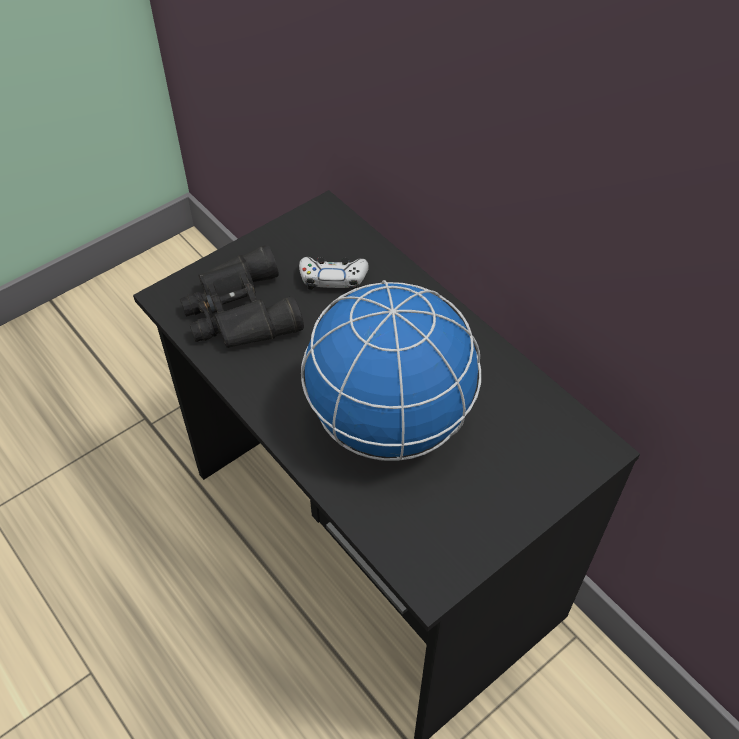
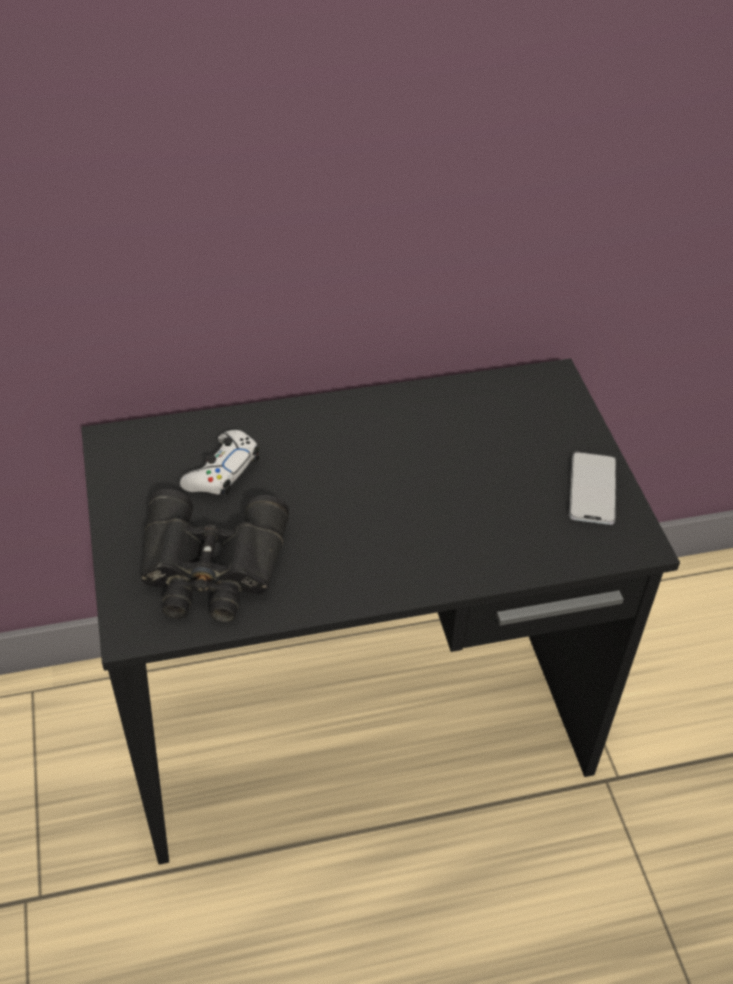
camera: 65 degrees left, 5 degrees down
globe [301,280,481,461] -> none
none -> phone [569,452,616,525]

